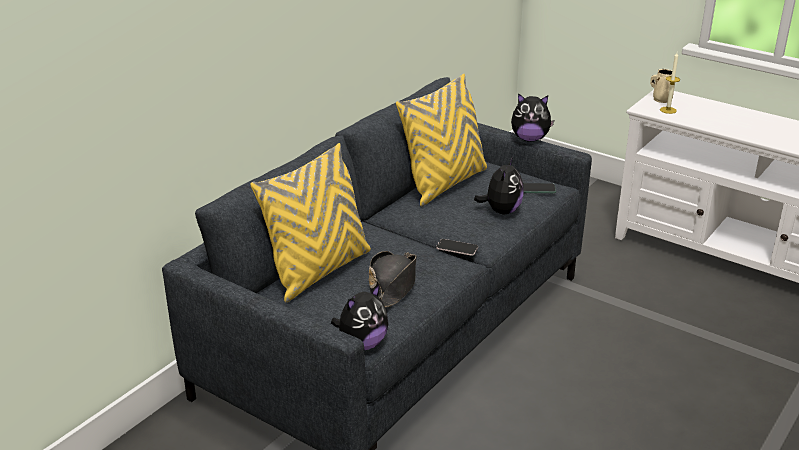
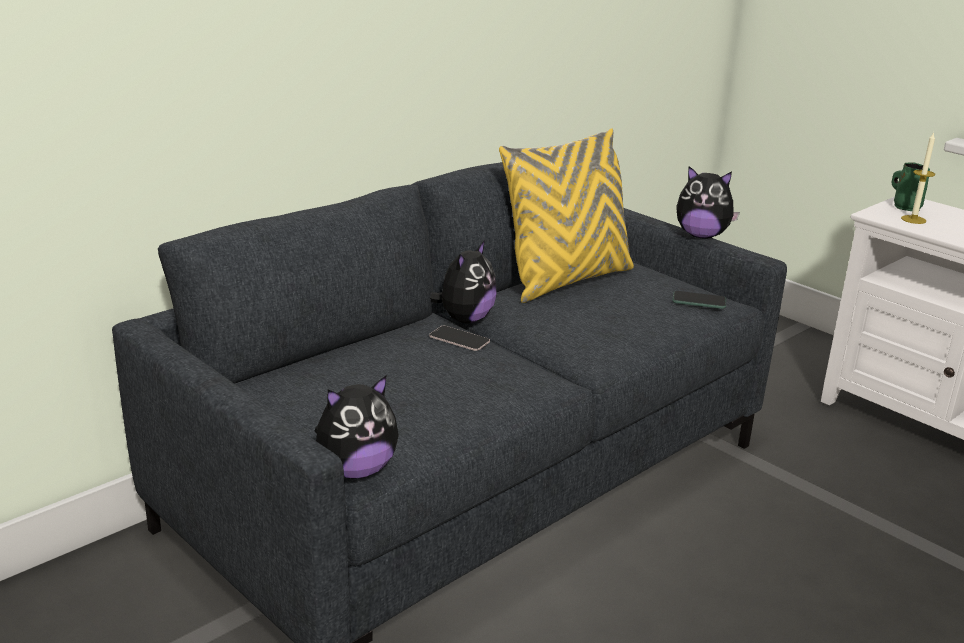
camera: 10 degrees right, 5 degrees down
yellow pillow [250,143,371,302] -> none
black hat [369,251,417,308] -> none
phone [436,239,478,256] -> phone moved to [429,326,490,351]
plush toy [474,157,524,214] -> plush toy moved to [430,240,497,323]
beige mug [650,69,675,103] -> green mug [892,162,930,211]

